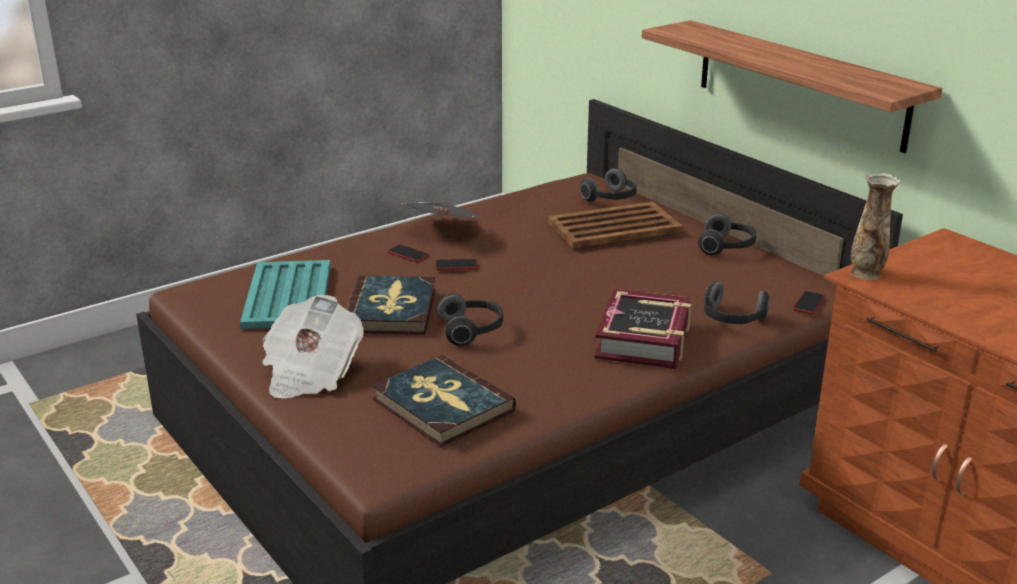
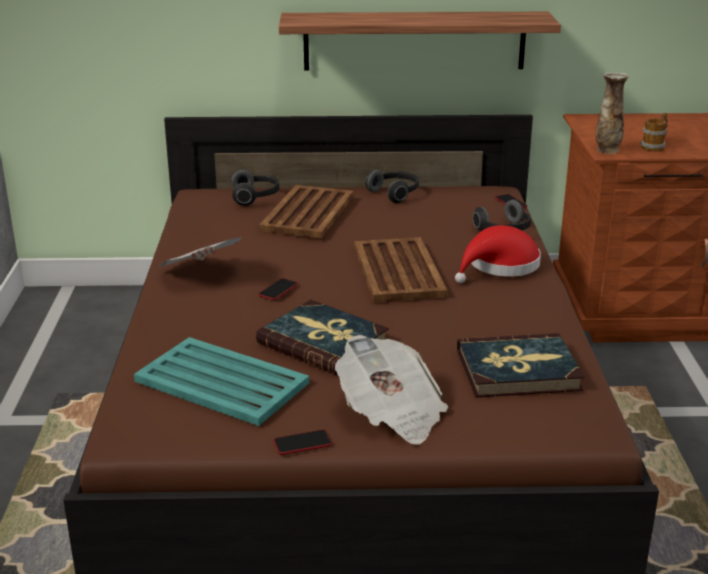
camera: 55 degrees left, 0 degrees up
phone [388,244,429,262] -> phone moved to [273,430,332,455]
headphones [437,294,503,346] -> none
book [595,289,691,369] -> red hat [455,225,541,283]
none -> brown tray [354,237,448,302]
none -> mug [640,113,668,151]

